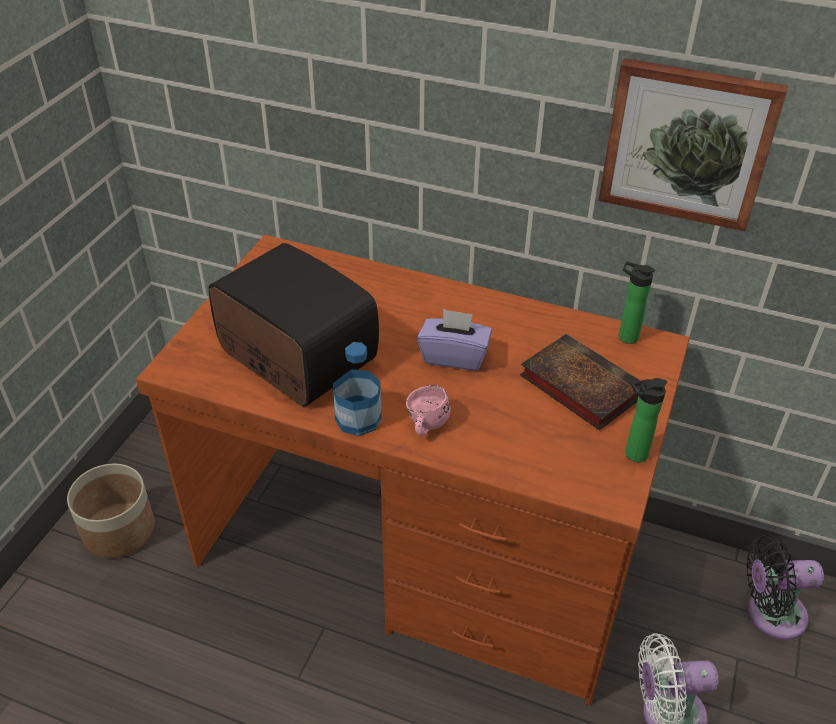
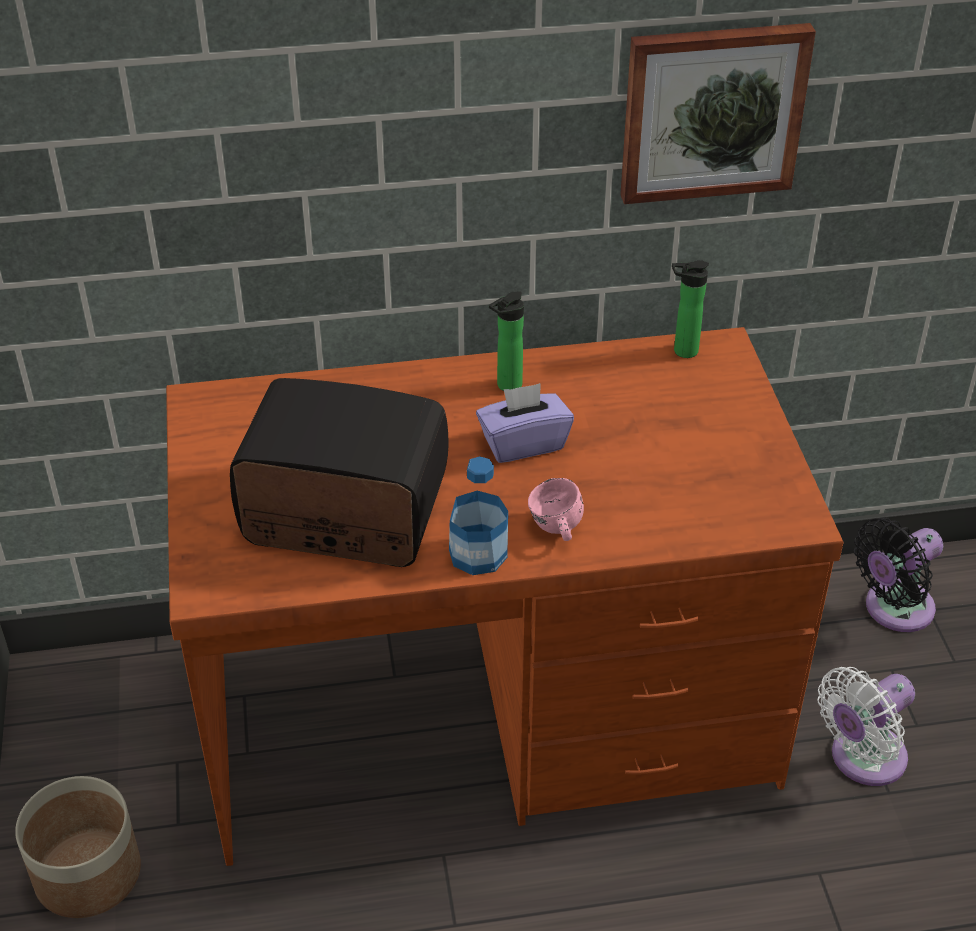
camera: 30 degrees left, 0 degrees up
book [520,334,641,430] -> none
bottle [625,378,667,462] -> bottle moved to [489,291,524,391]

